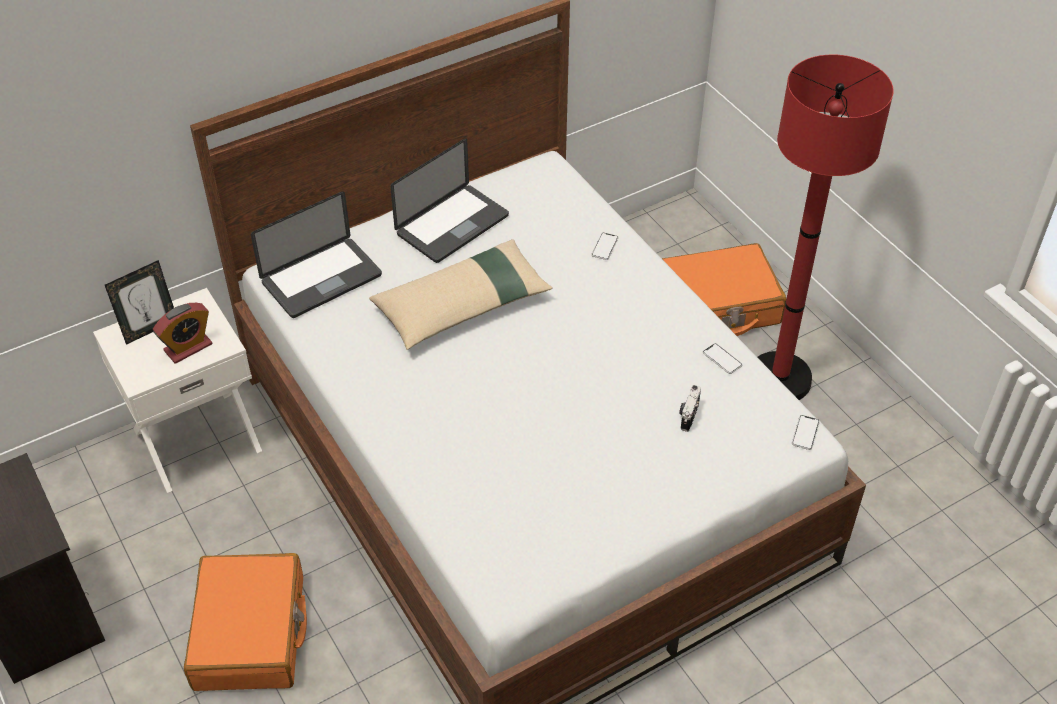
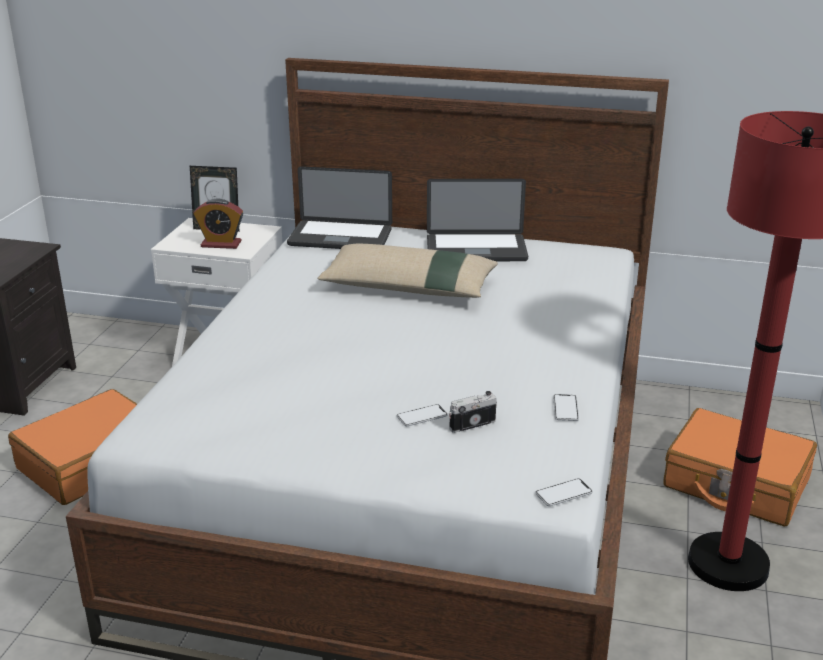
camera: 45 degrees right, 20 degrees down
phone [591,233,618,260] -> phone moved to [397,404,448,426]

